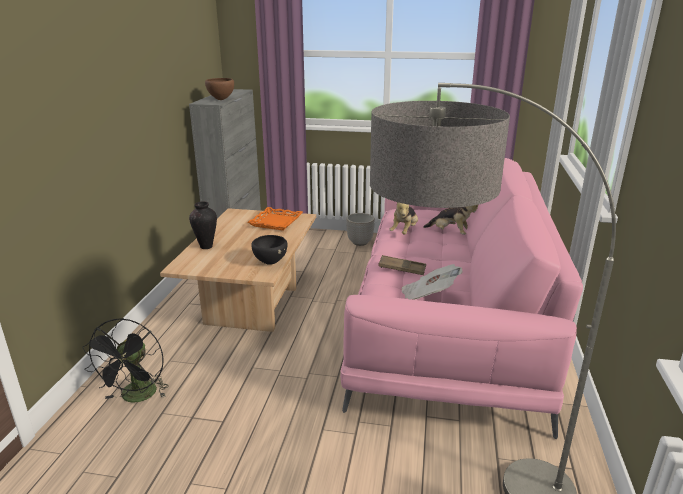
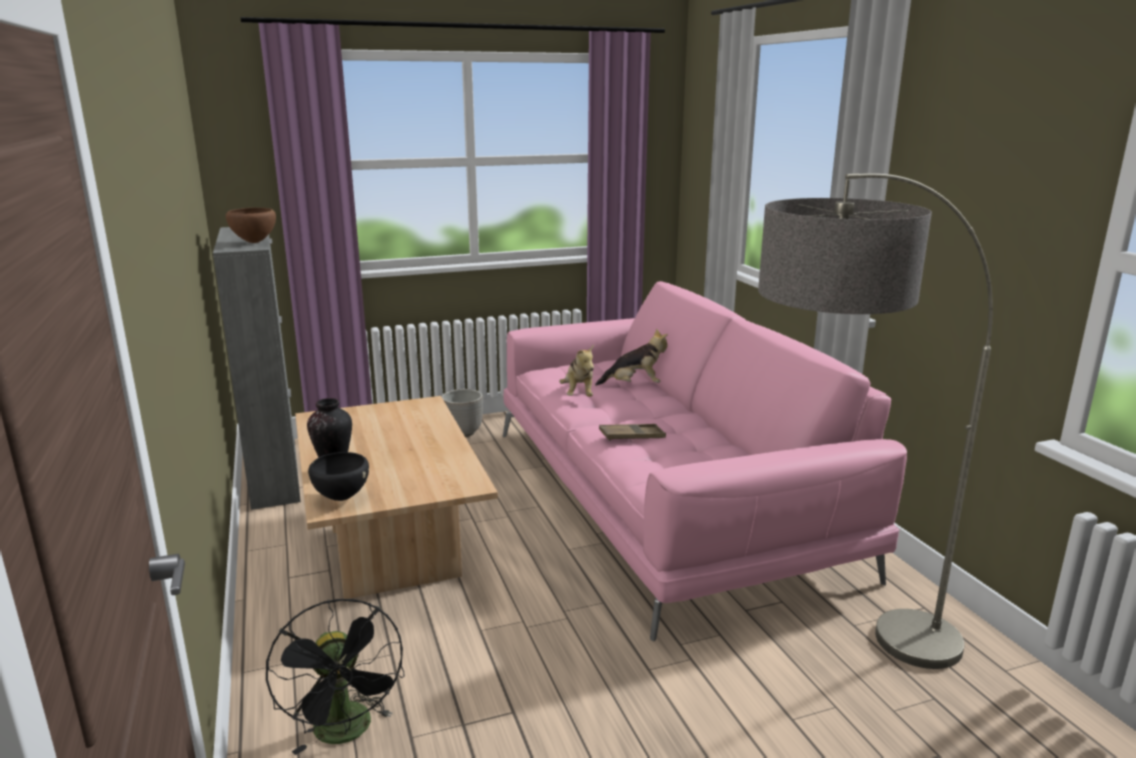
camera: 30 degrees left, 5 degrees down
orange tray [247,207,303,231] -> none
black bowl [251,235,288,265] -> black bowl moved to [308,452,369,501]
newspaper [401,264,463,300] -> none

